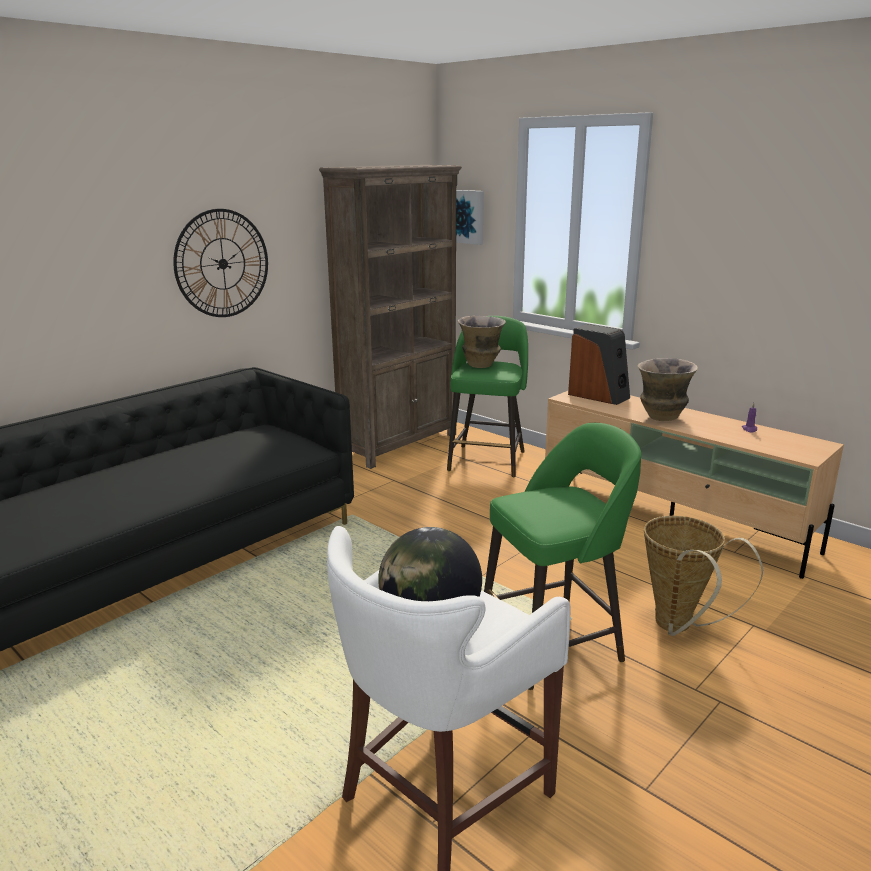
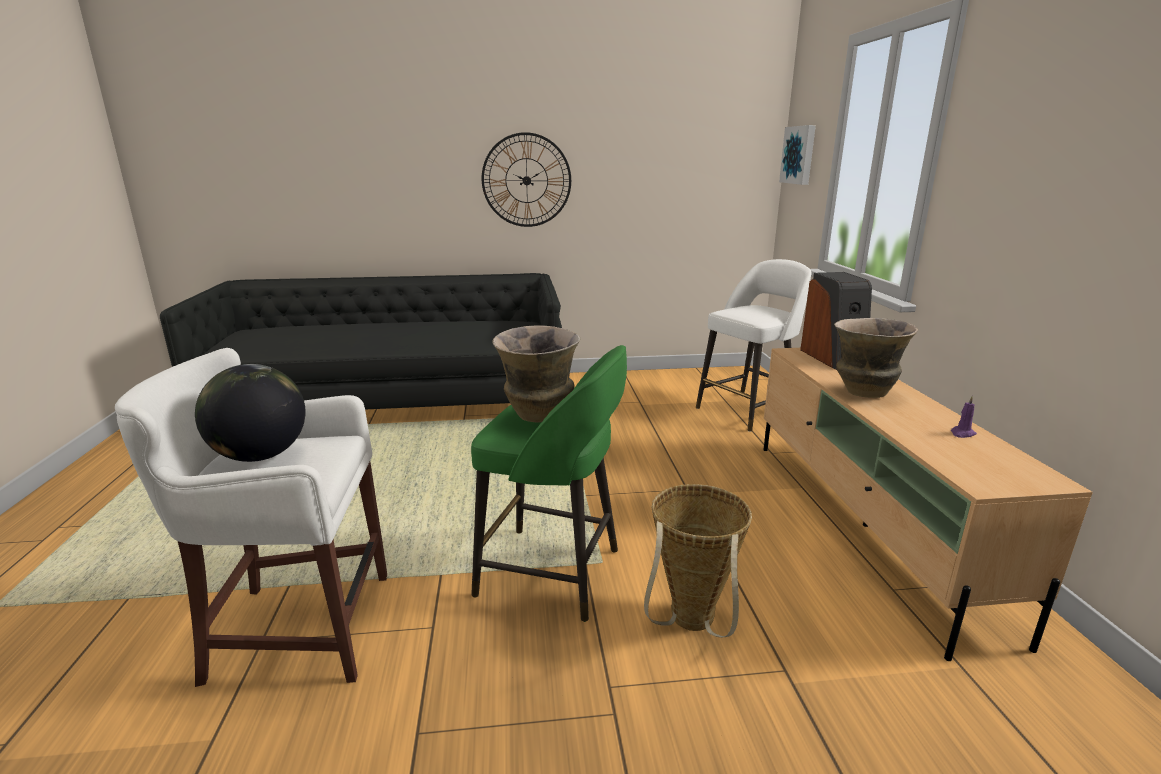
camera: 40 degrees right, 0 degrees up
brown bookcase [319,165,462,469] -> none
green stool [447,316,528,477] -> white stool [696,259,812,432]
vase [458,316,506,368] -> vase moved to [492,325,580,422]

